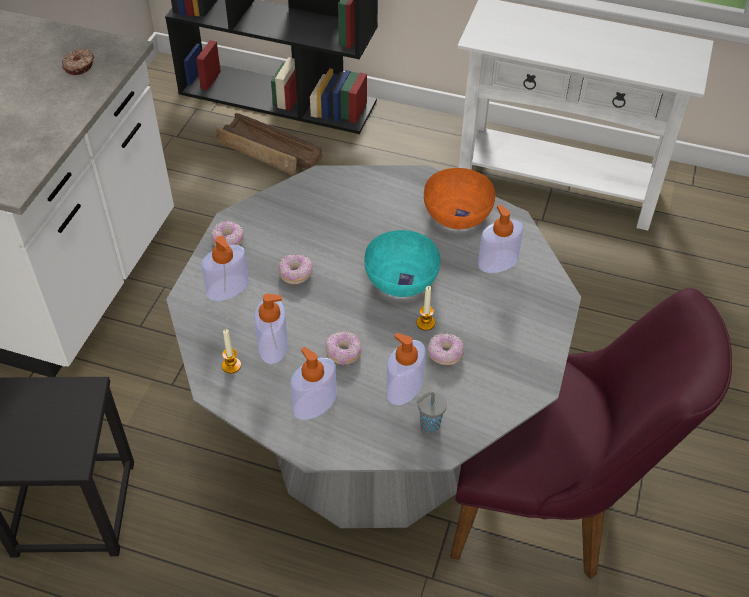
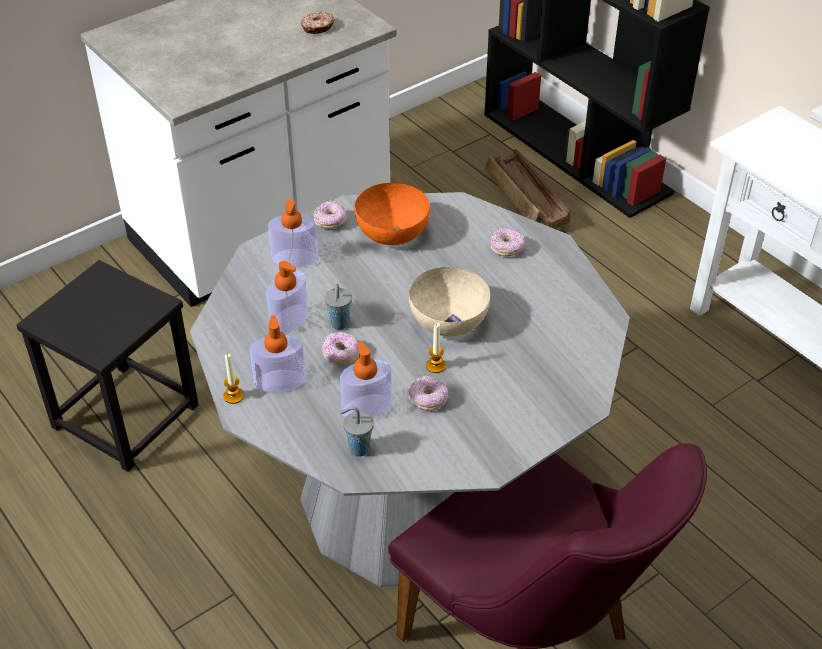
camera: 35 degrees right, 5 degrees down
candle [222,329,241,373] -> candle moved to [223,354,244,404]
donut [279,254,313,284] -> donut moved to [491,227,525,256]
turquoise bowl [364,230,440,297] -> beige bowl [409,267,490,336]
orange bowl [424,168,495,229] -> orange bowl moved to [355,183,430,245]
soap dispenser [478,204,524,273] -> none
none -> grey cup [324,284,352,329]

